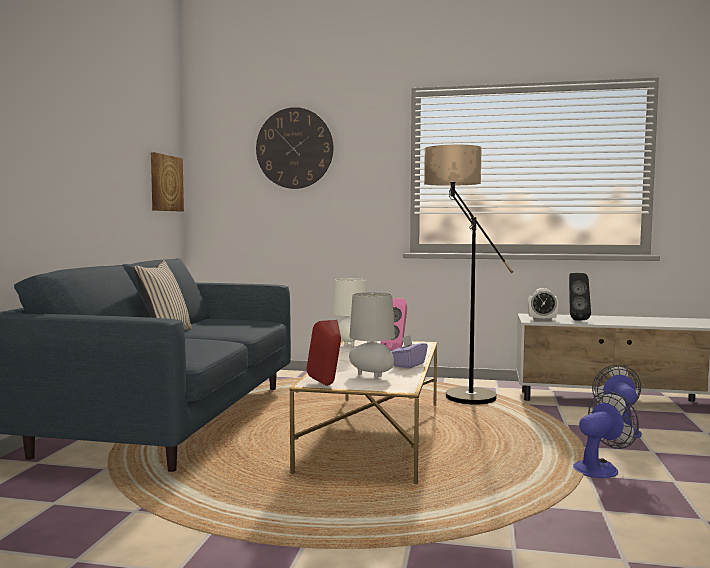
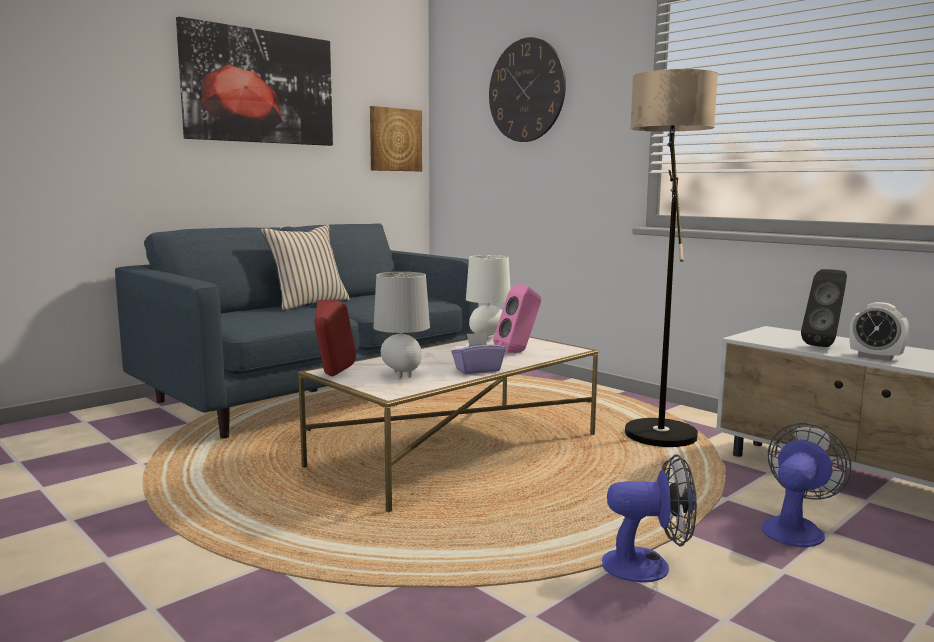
camera: 35 degrees right, 5 degrees up
alarm clock [528,288,558,321] -> alarm clock moved to [849,302,909,361]
none -> picture [176,17,333,146]

